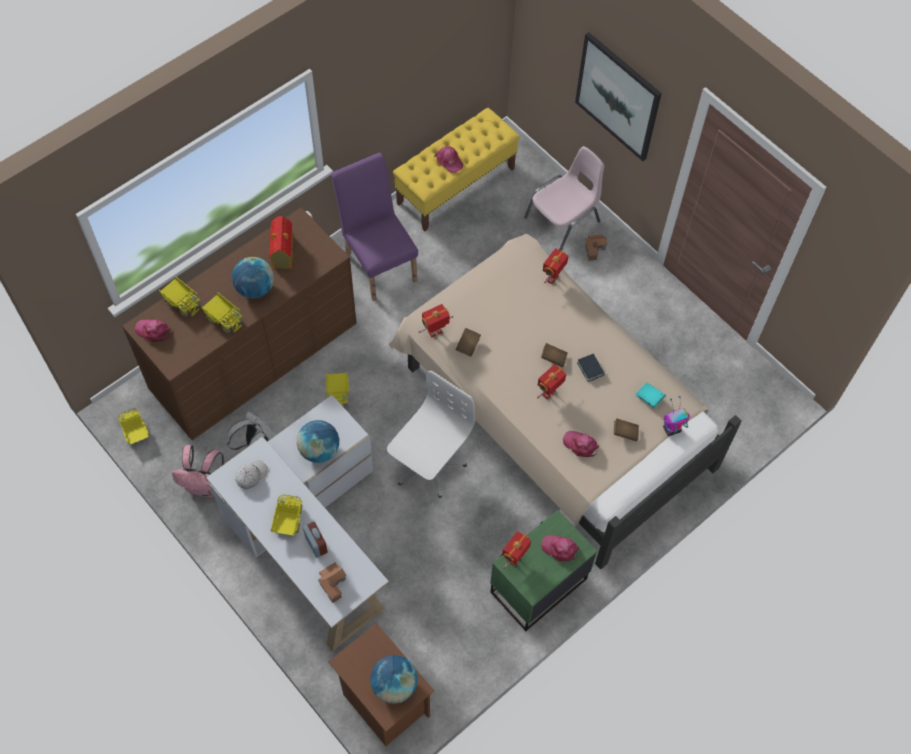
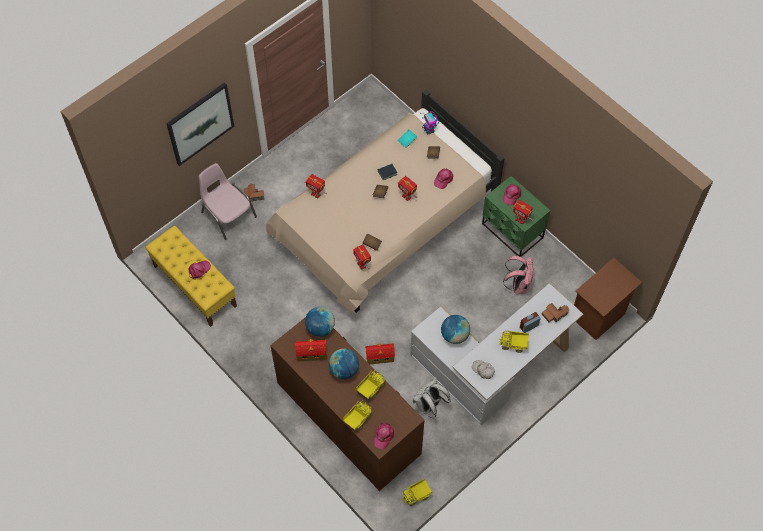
camera: 90 degrees left, 0 degrees up
pink backpack [172,445,224,497] -> pink backpack moved to [503,255,533,294]
toy truck [326,372,349,406] -> toy house [365,343,395,364]
purple chair [331,153,418,301] -> none
globe [370,655,418,704] -> globe moved to [305,307,335,337]
white office chair [387,371,475,498] -> none

